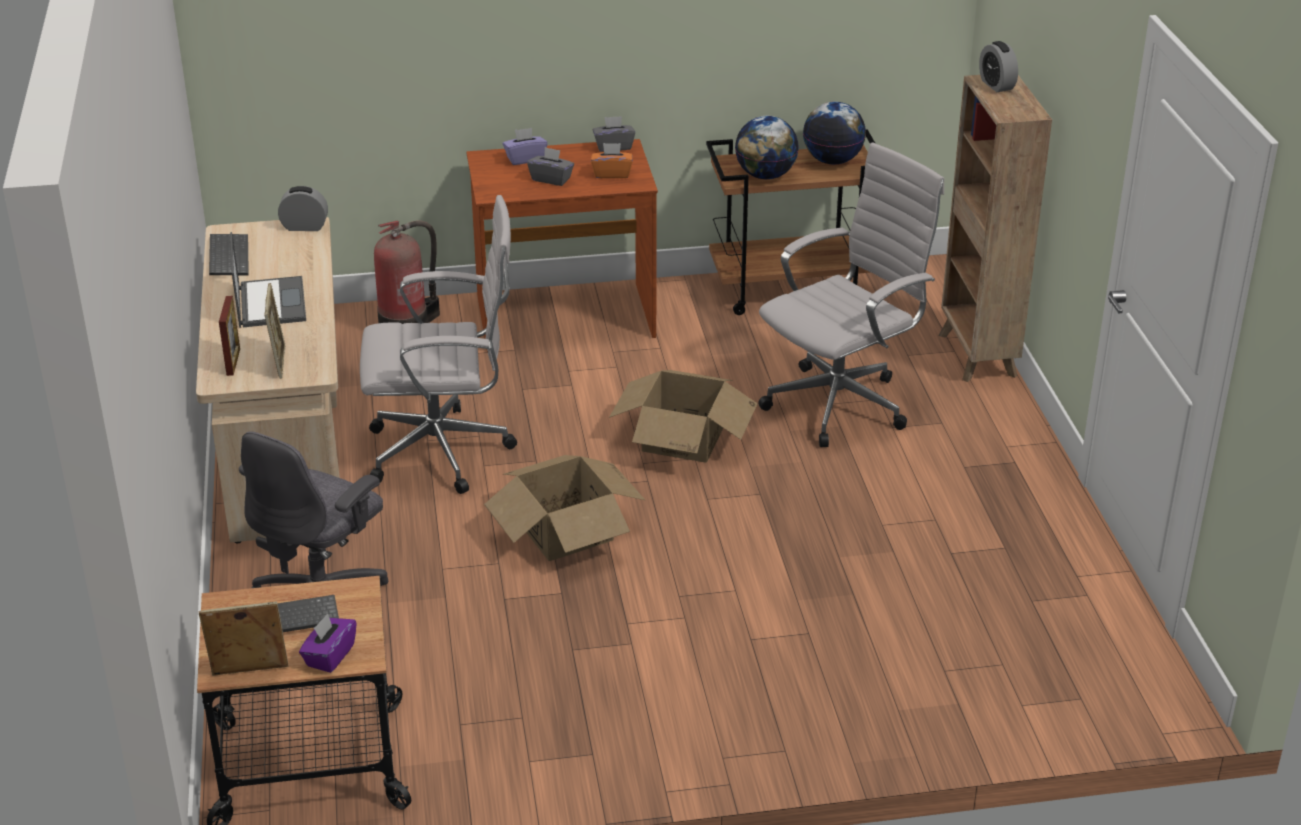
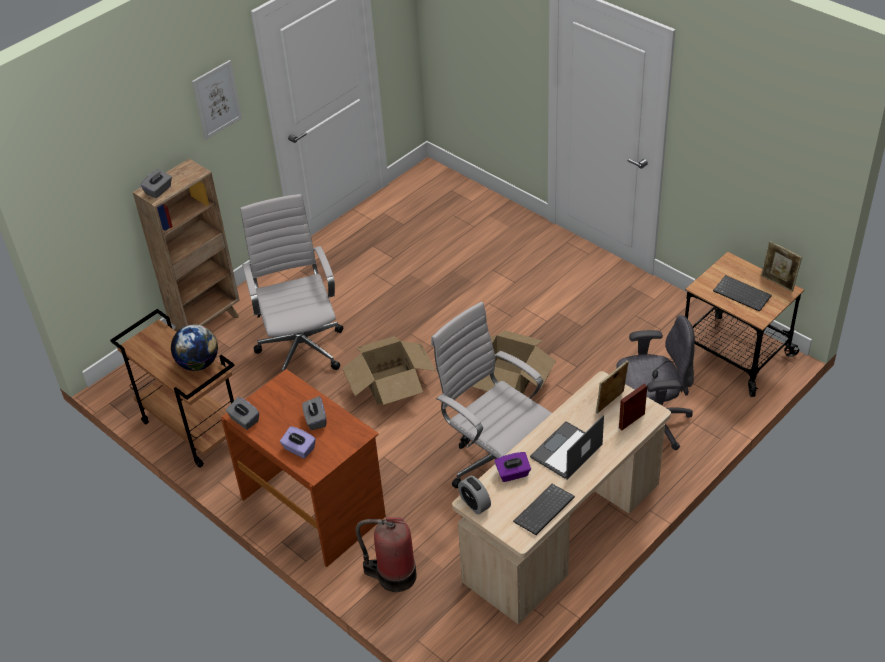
camera: 125 degrees left, 10 degrees up
purple tissue box [299,613,357,673] -> purple tissue box moved to [494,452,531,482]
orange tissue box [591,143,633,178] -> none
white office chair [758,142,944,447] -> white office chair turned 60 degrees clockwise [240,194,343,372]
globe [803,102,866,165] -> none
alarm clock [979,41,1018,92] -> grey tissue box [140,169,172,198]
none -> picture [192,60,242,140]

